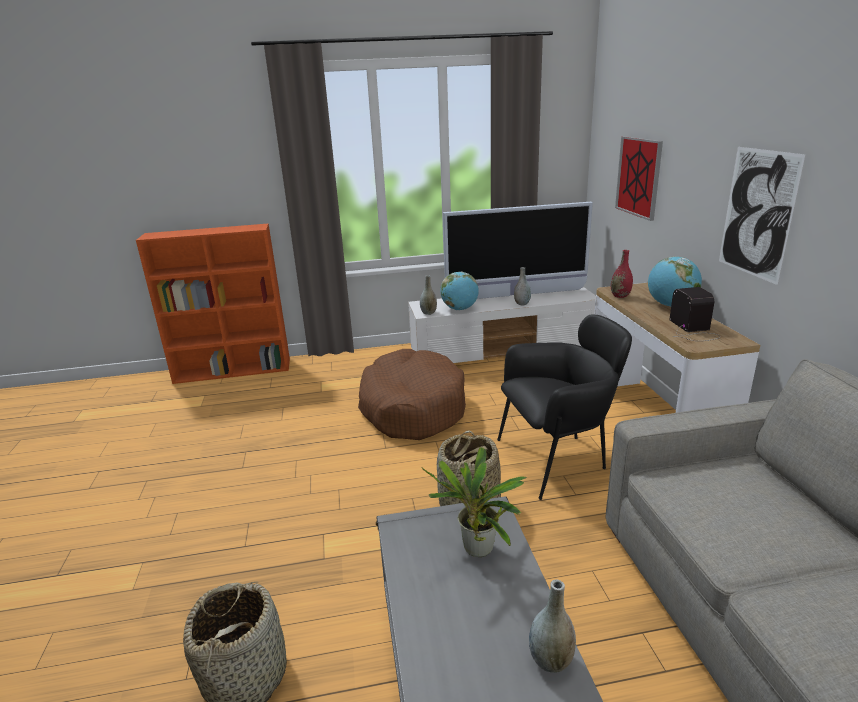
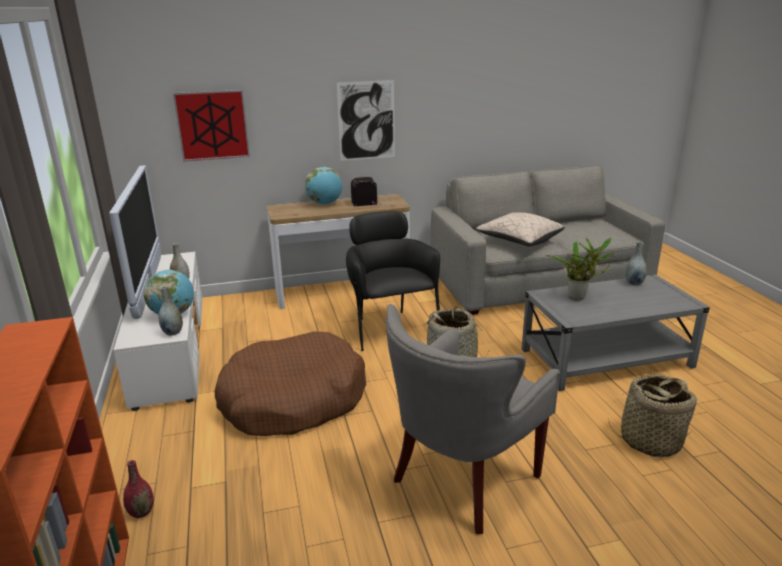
camera: 95 degrees left, 0 degrees up
red vase [611,250,633,298] -> red vase moved to [123,460,154,518]
none -> grey armchair [386,304,560,534]
none -> beige pillow [476,212,565,246]

